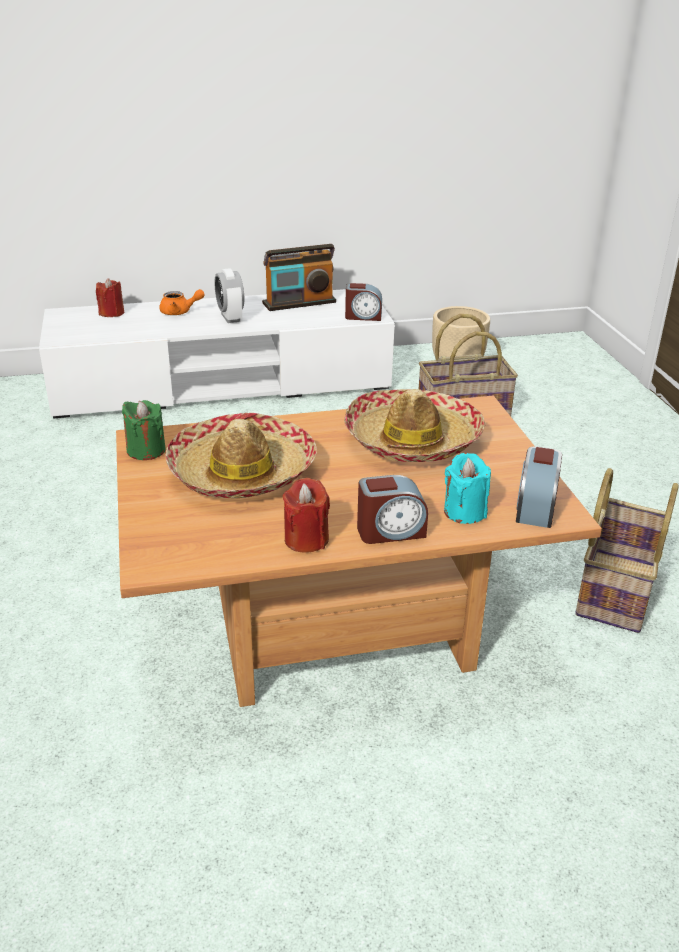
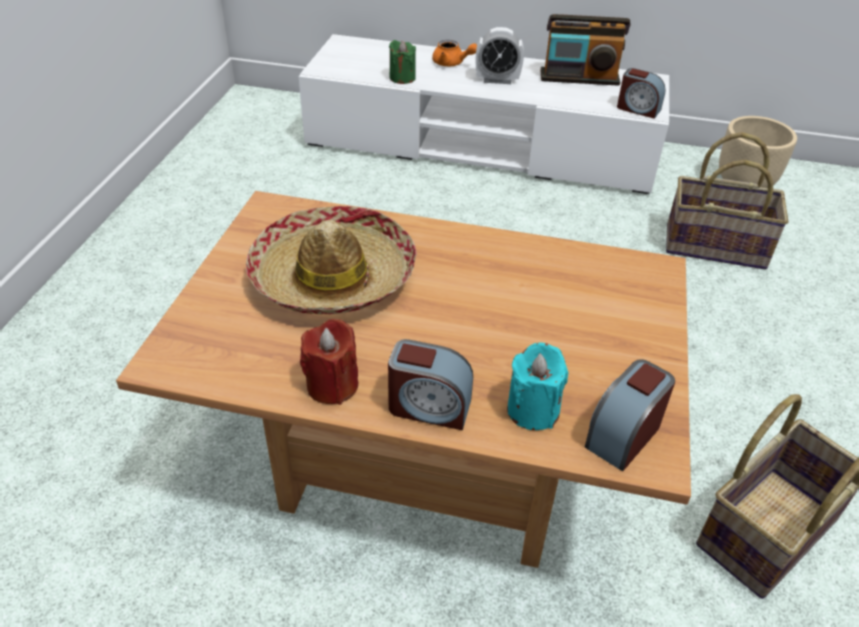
camera: 25 degrees right, 10 degrees up
red candle [96,278,124,317] -> none
green candle [122,400,166,460] -> green candle moved to [389,40,416,84]
alarm clock [214,268,244,323] -> alarm clock turned 90 degrees counterclockwise [476,27,524,84]
hat [344,389,485,462] -> none

